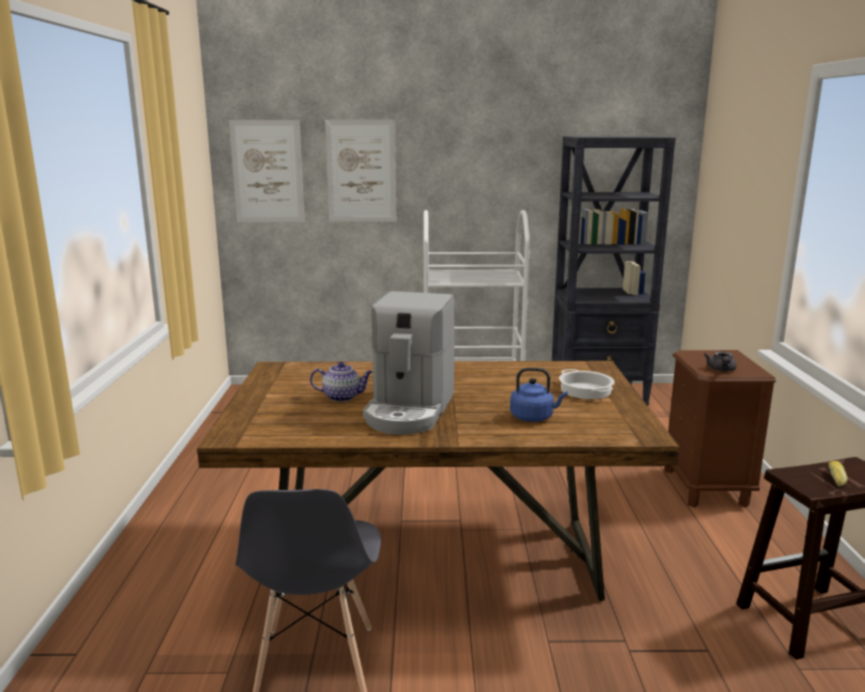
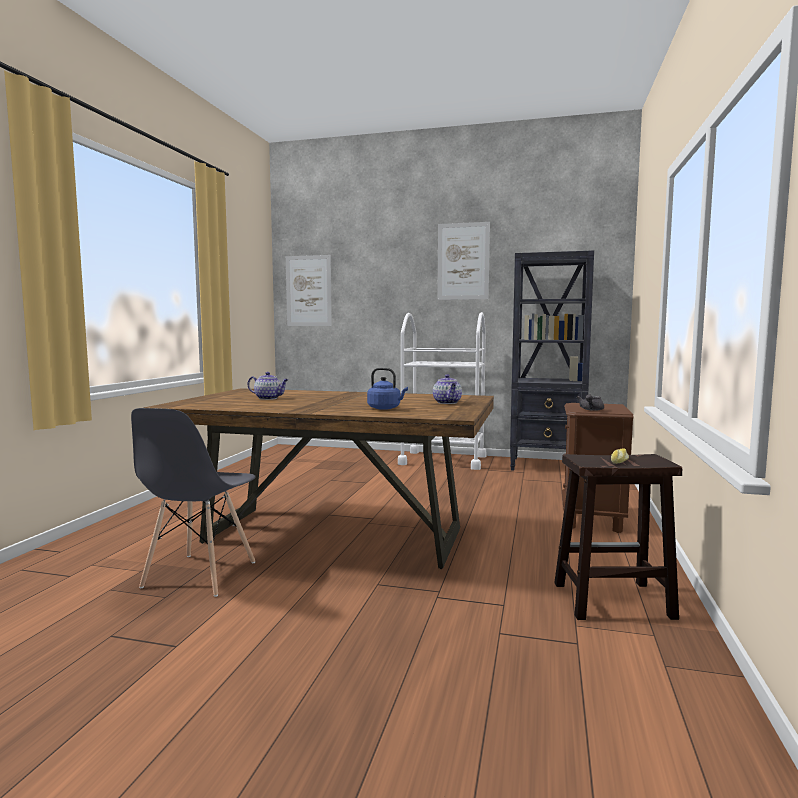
camera: 15 degrees right, 10 degrees down
picture [325,119,396,222] -> picture moved to [437,222,490,300]
coffee machine [363,291,455,435] -> none
cooking pot [559,369,615,399] -> teapot [433,374,462,404]

